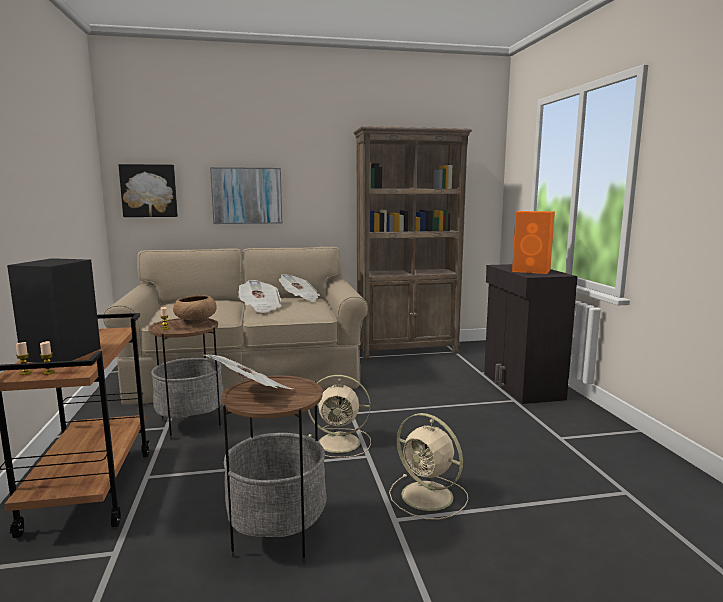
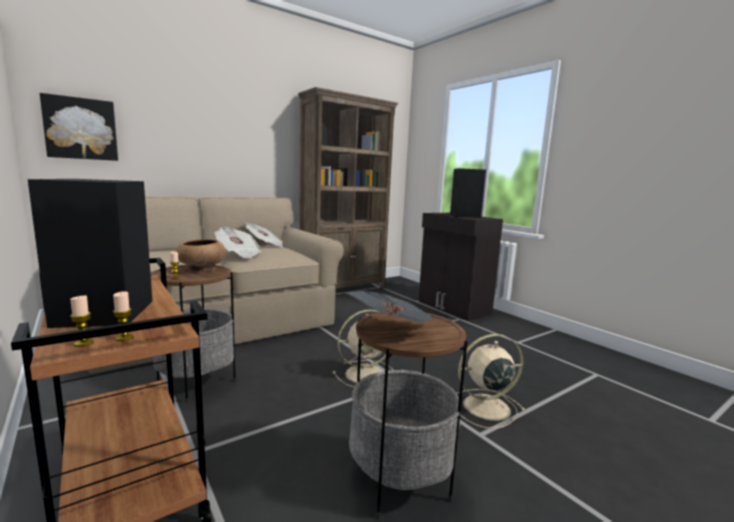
camera: 25 degrees left, 0 degrees up
picture [210,167,282,224] -> none
beige fan [389,413,468,520] -> beige fan turned 150 degrees clockwise [457,334,526,429]
orange speaker [512,211,555,274] -> black speaker [450,168,486,218]

